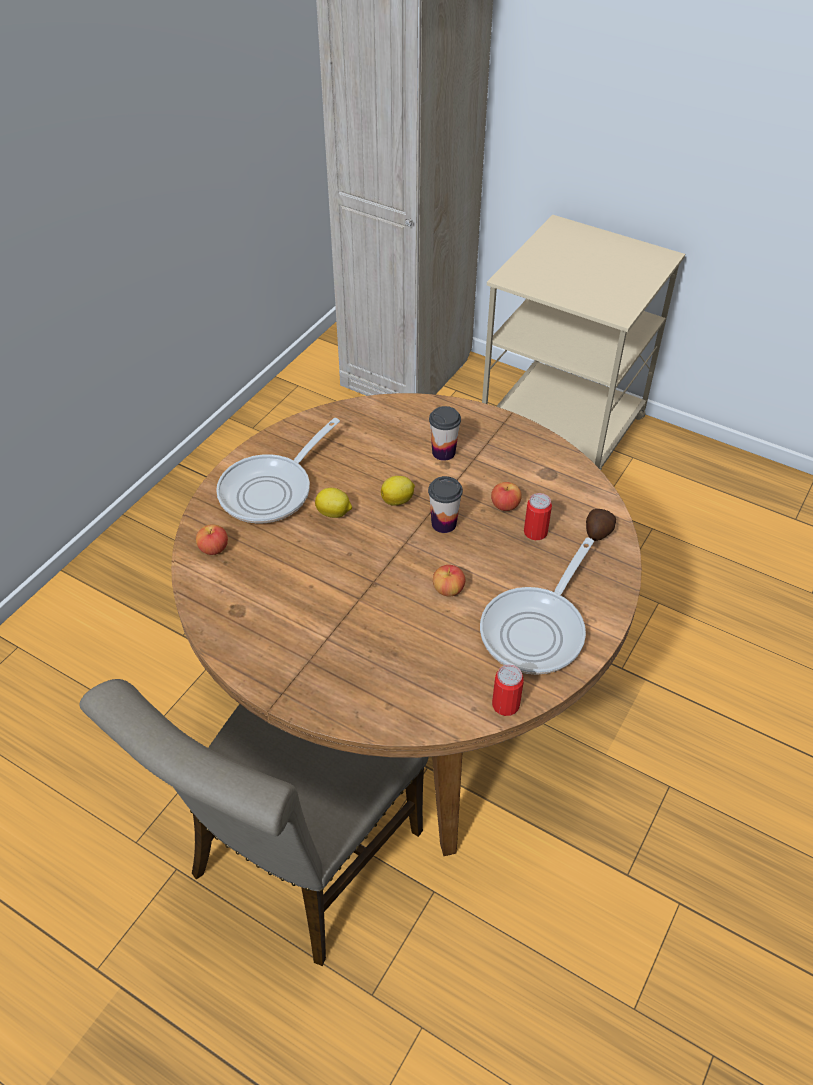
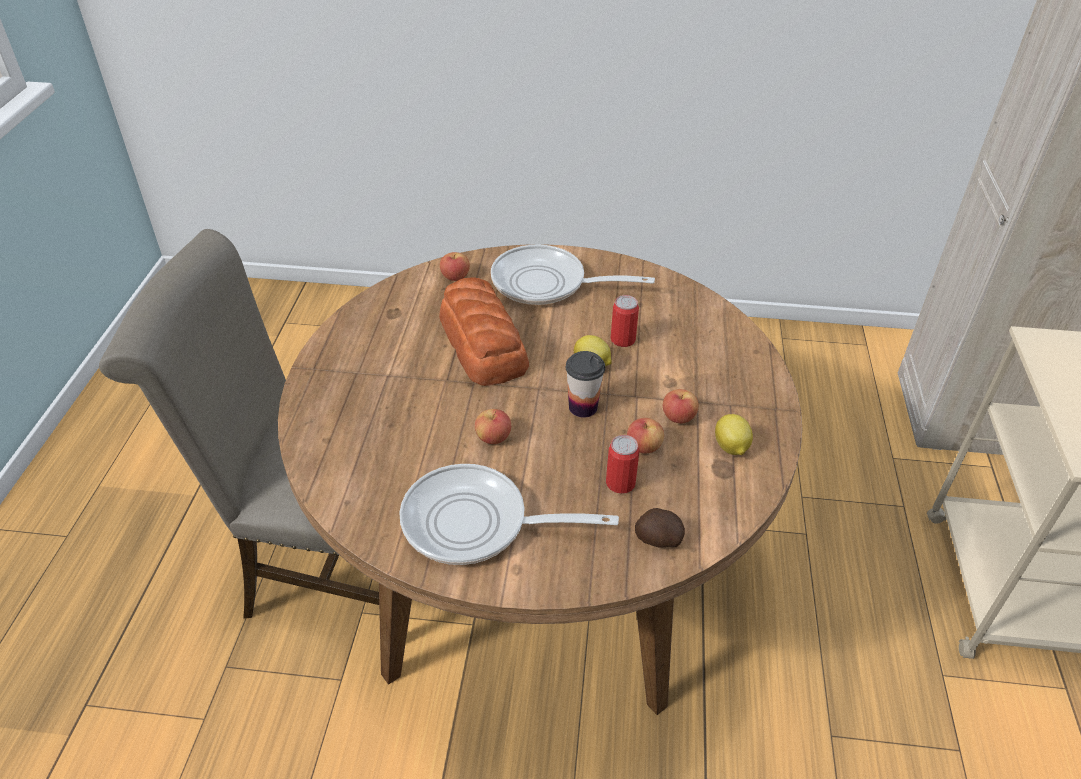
camera: 65 degrees right, 5 degrees down
lemon [315,488,352,518] -> lemon moved to [715,414,753,455]
cup [429,406,461,461] -> none
can [492,665,524,716] -> can moved to [611,295,639,347]
none -> bread [439,277,529,386]
none -> apple [663,389,699,423]

